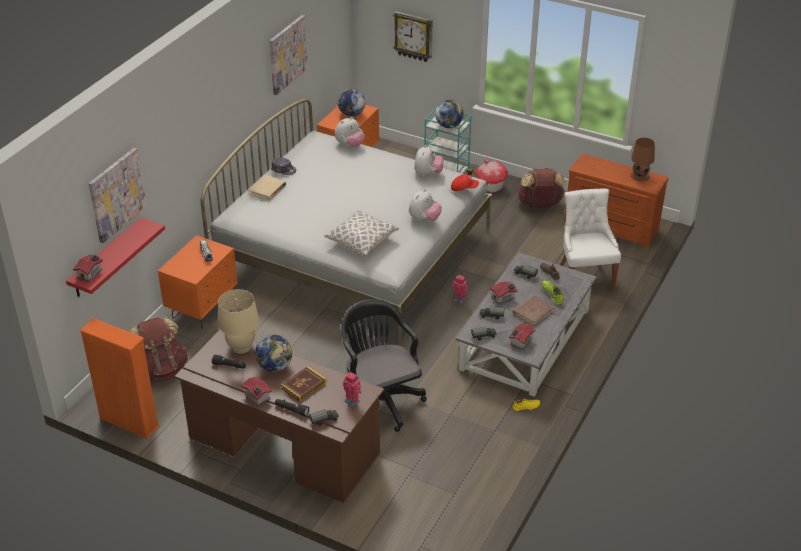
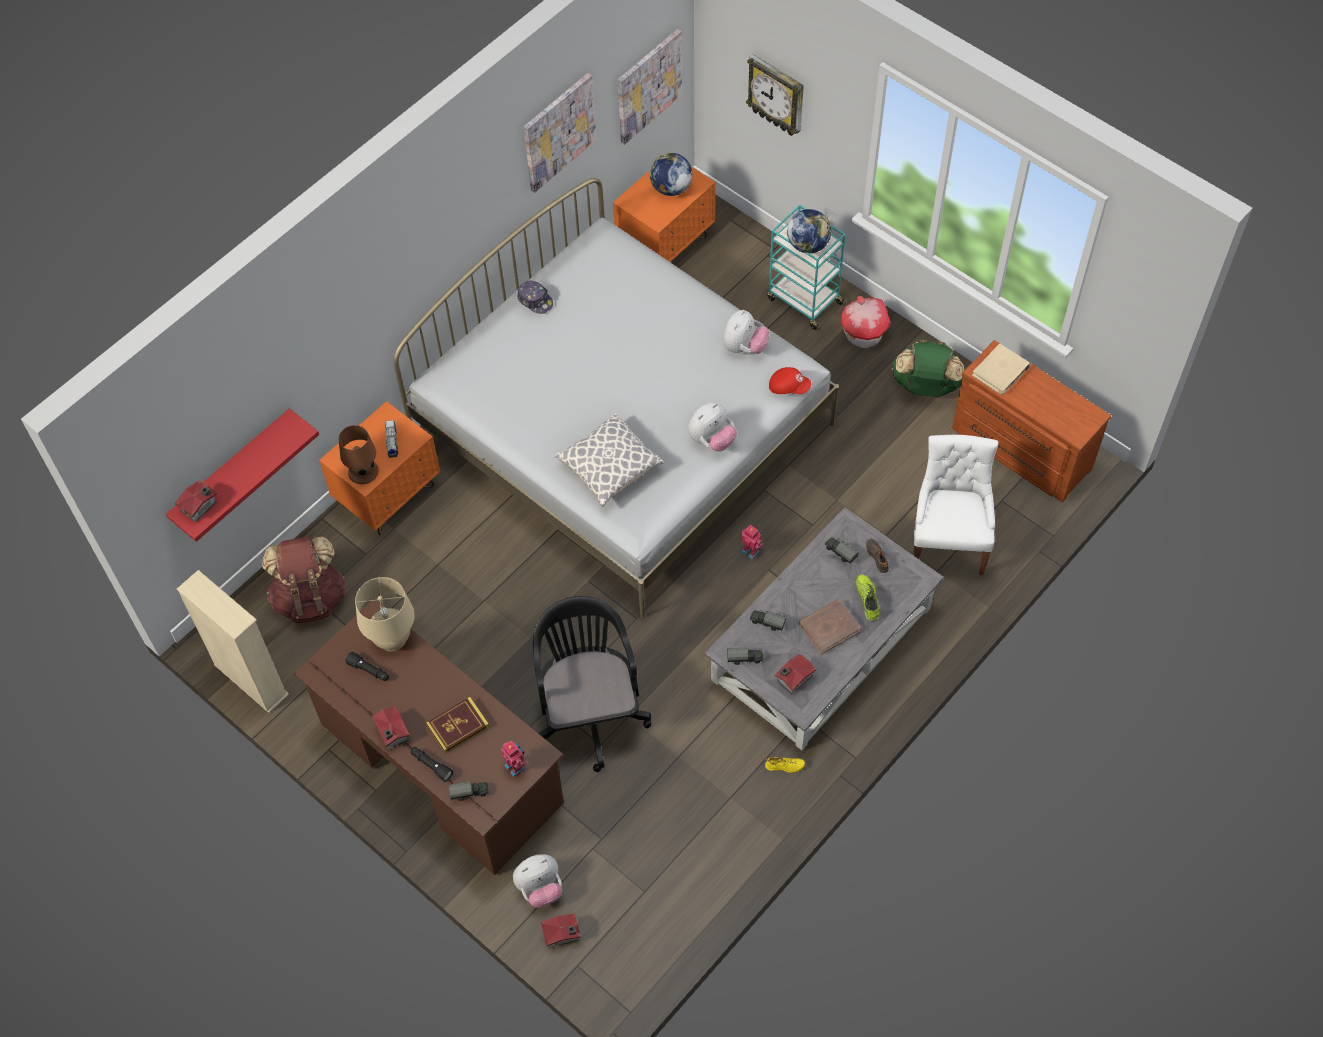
camera: 15 degrees right, 20 degrees up
orange bookcase [80,318,160,439] -> beige bookcase [177,570,289,713]
picture [88,148,147,243] -> picture moved to [618,29,682,144]
beige book [248,175,286,200] -> beige book moved to [972,344,1030,395]
globe [255,335,292,372] -> none
plush toy [335,117,365,147] -> plush toy moved to [513,854,562,908]
toy house [490,282,517,304] -> toy house moved to [541,913,581,948]
brown backpack [517,168,565,208] -> green backpack [892,340,965,397]
brown table lamp [630,138,655,181] -> brown table lamp moved to [339,425,378,484]

